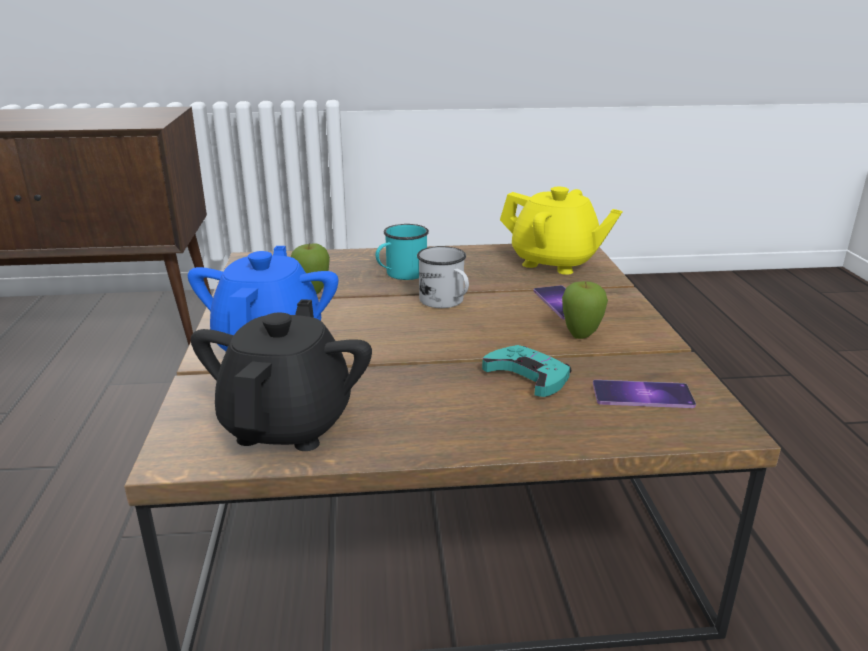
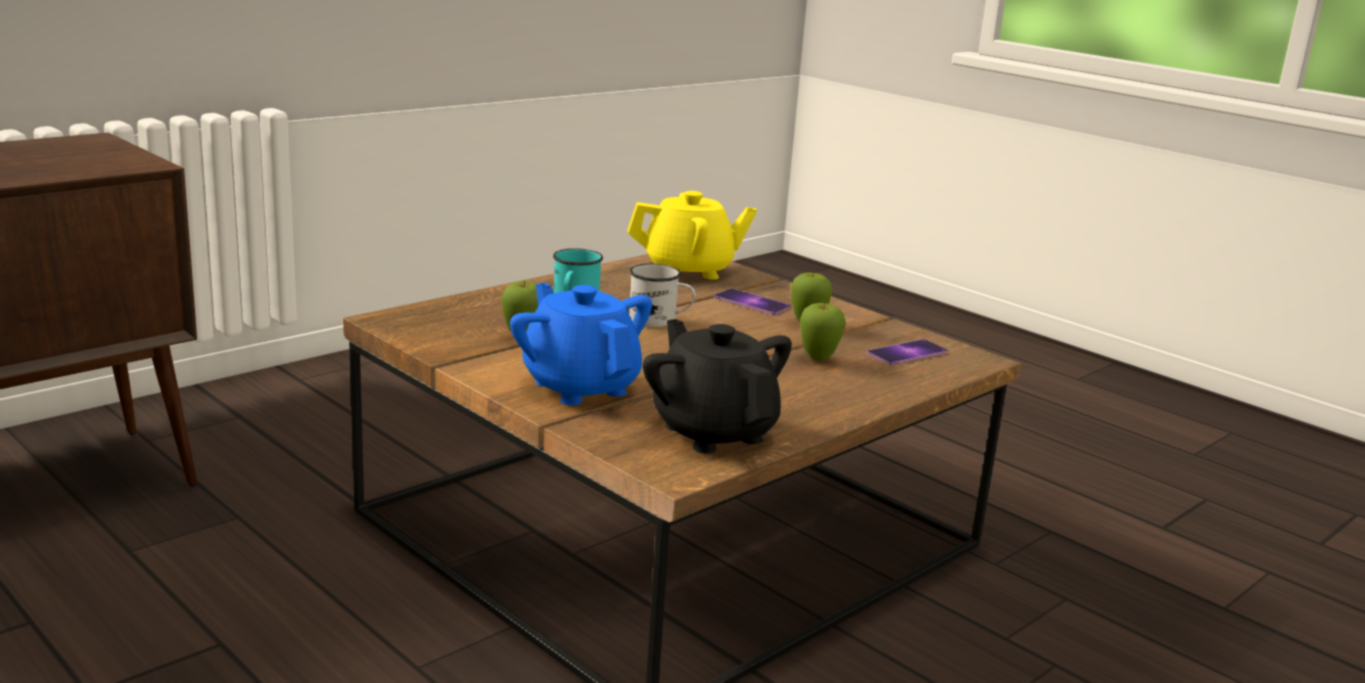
camera: 40 degrees left, 5 degrees down
turquoise game controller [482,345,571,397] -> apple [800,303,846,361]

